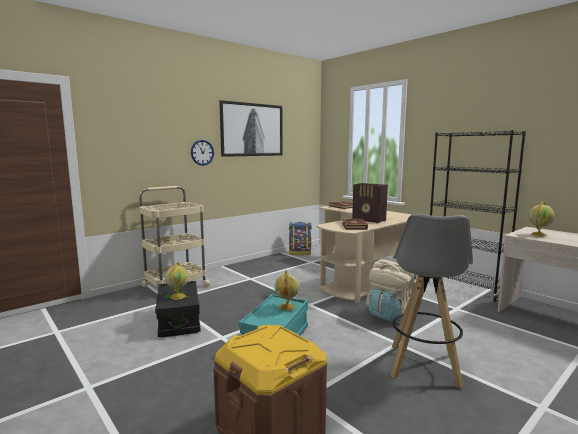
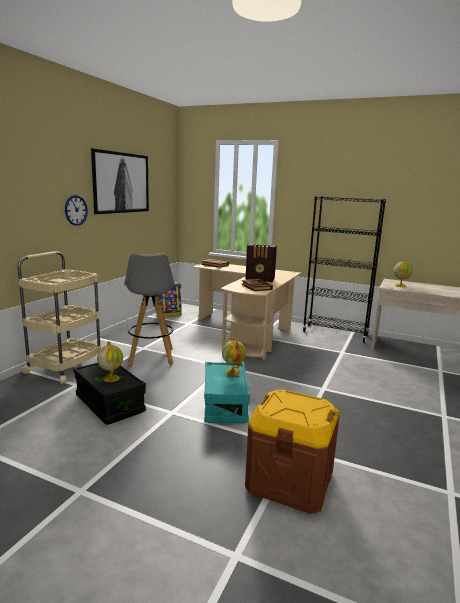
camera: 25 degrees left, 5 degrees up
beige backpack [366,259,418,323] -> none
grey stool [391,213,473,389] -> grey stool moved to [124,253,175,366]

